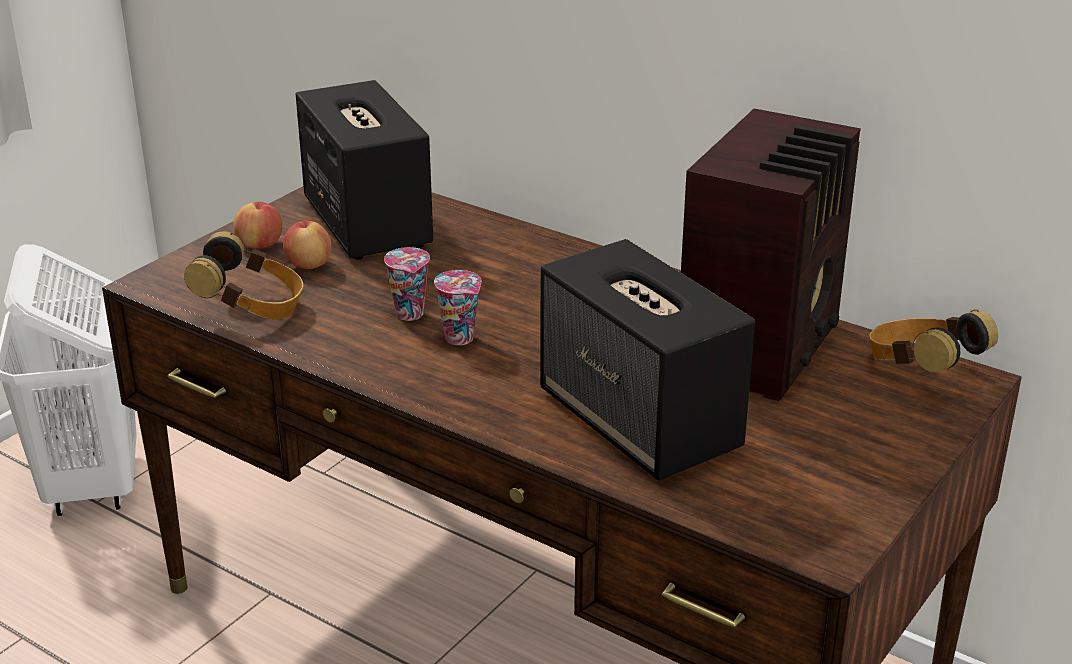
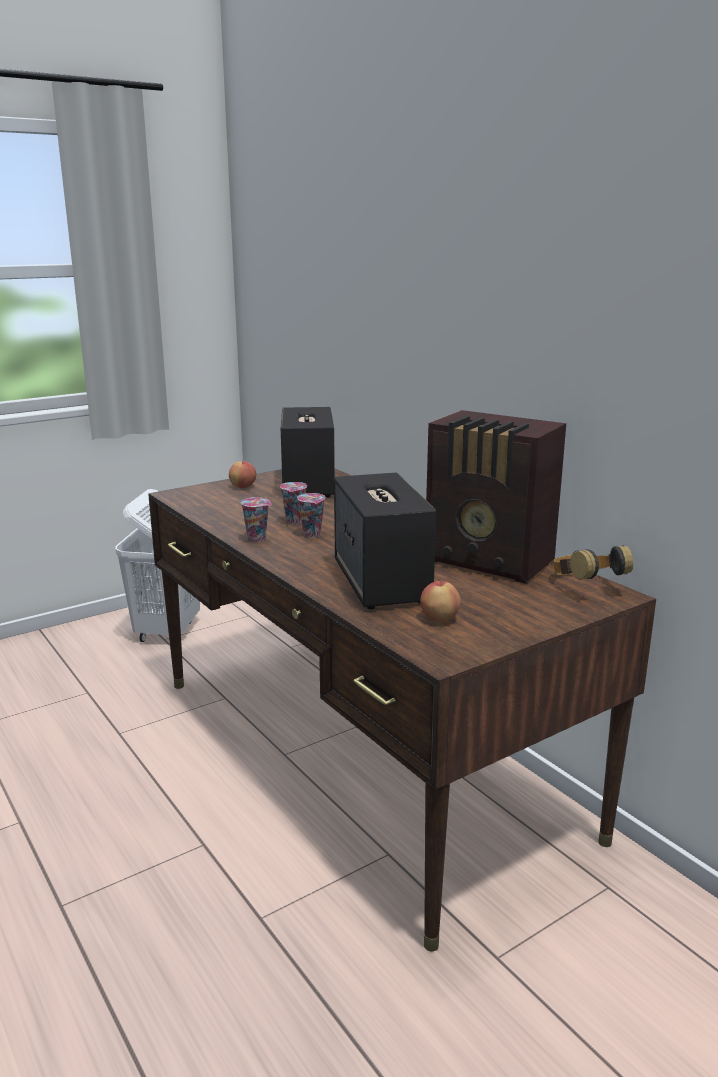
camera: 20 degrees right, 10 degrees down
headphones [184,231,304,320] -> none
apple [283,219,331,269] -> apple moved to [420,580,460,622]
radio [681,109,861,401] -> radio turned 75 degrees clockwise [426,410,566,583]
none -> cup [241,497,272,543]

